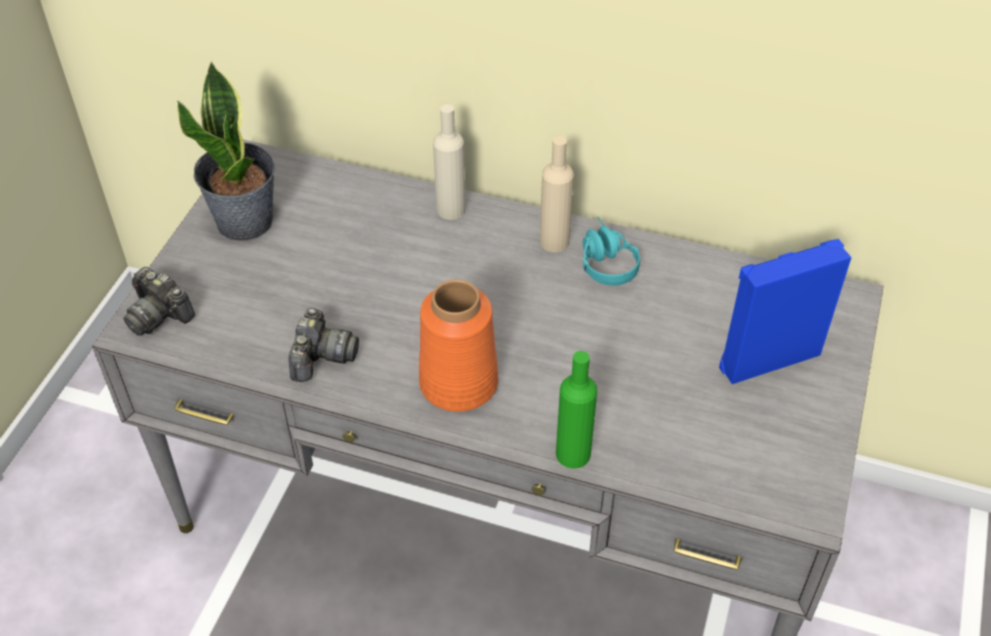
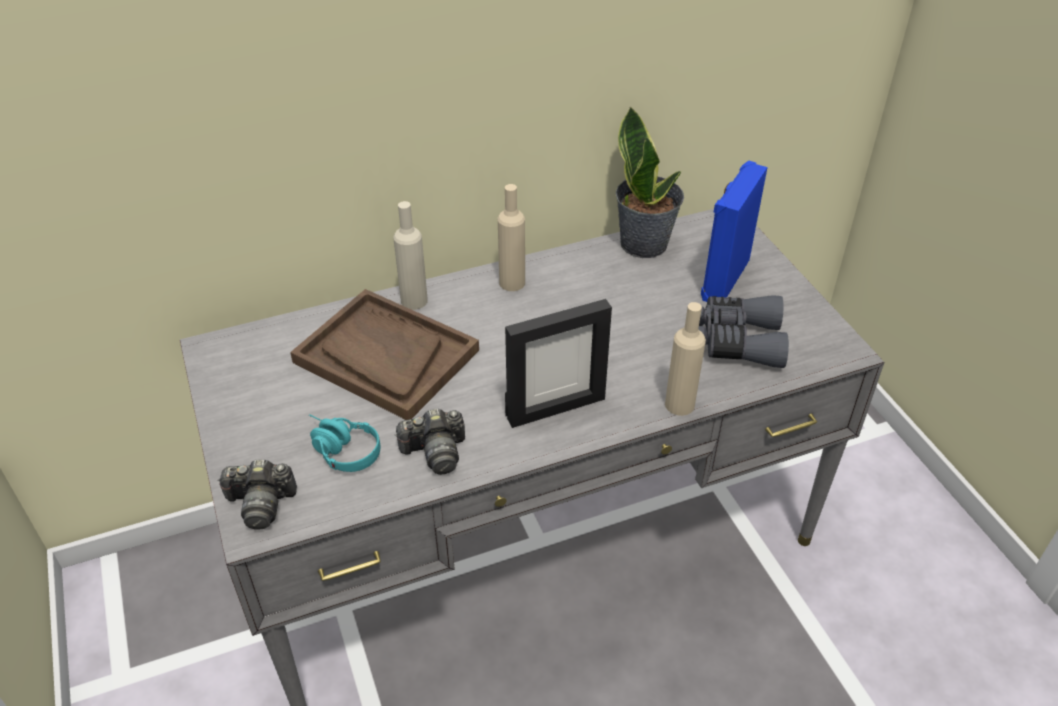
camera: 40 degrees left, 5 degrees down
potted plant [177,61,275,241] -> potted plant moved to [616,106,684,258]
camera [289,308,359,382] -> camera turned 105 degrees clockwise [395,408,465,475]
orange vase [419,279,498,412] -> picture frame [505,299,612,428]
green bottle [556,351,597,469] -> beige bottle [665,302,706,416]
turquoise headphones [583,217,640,286] -> turquoise headphones moved to [309,414,380,472]
none -> brown tray [290,289,479,420]
none -> grey binoculars [698,295,789,368]

